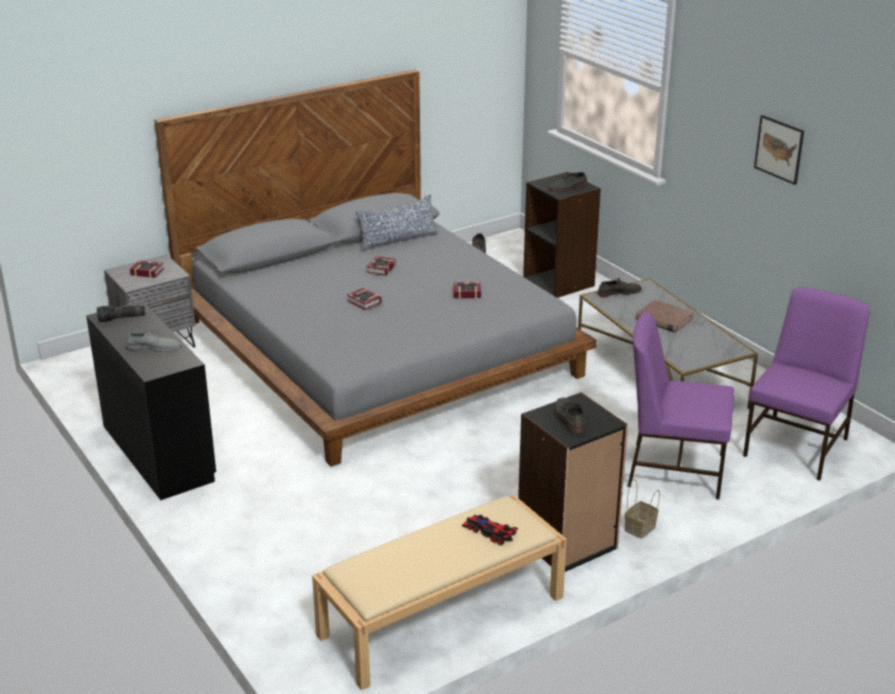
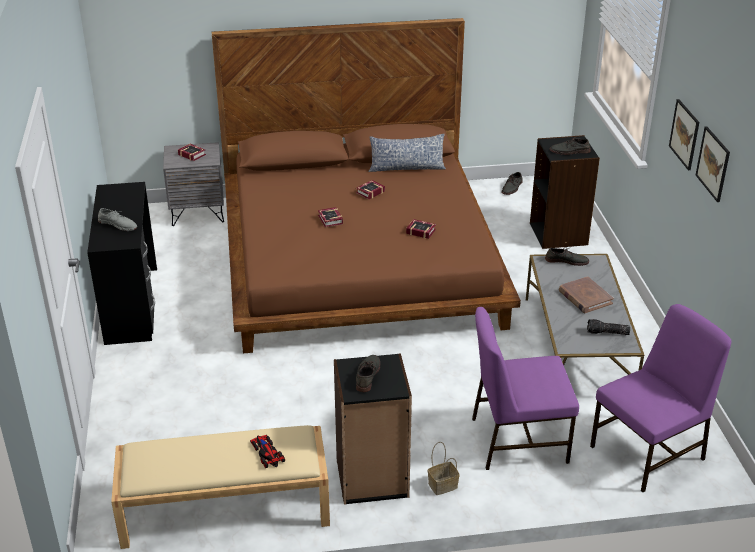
camera: 25 degrees right, 5 degrees up
flashlight [97,305,145,322] -> flashlight moved to [587,319,630,335]
grey bed [154,69,597,467] -> brown bed [212,18,521,353]
purple chair [628,312,734,500] -> purple chair turned 45 degrees counterclockwise [472,307,579,470]
none -> picture [669,99,699,170]

